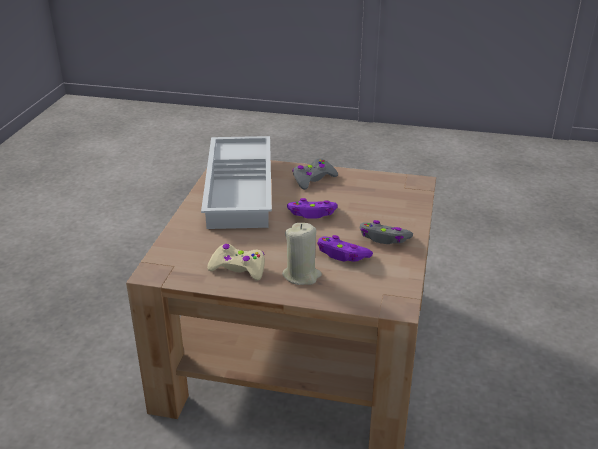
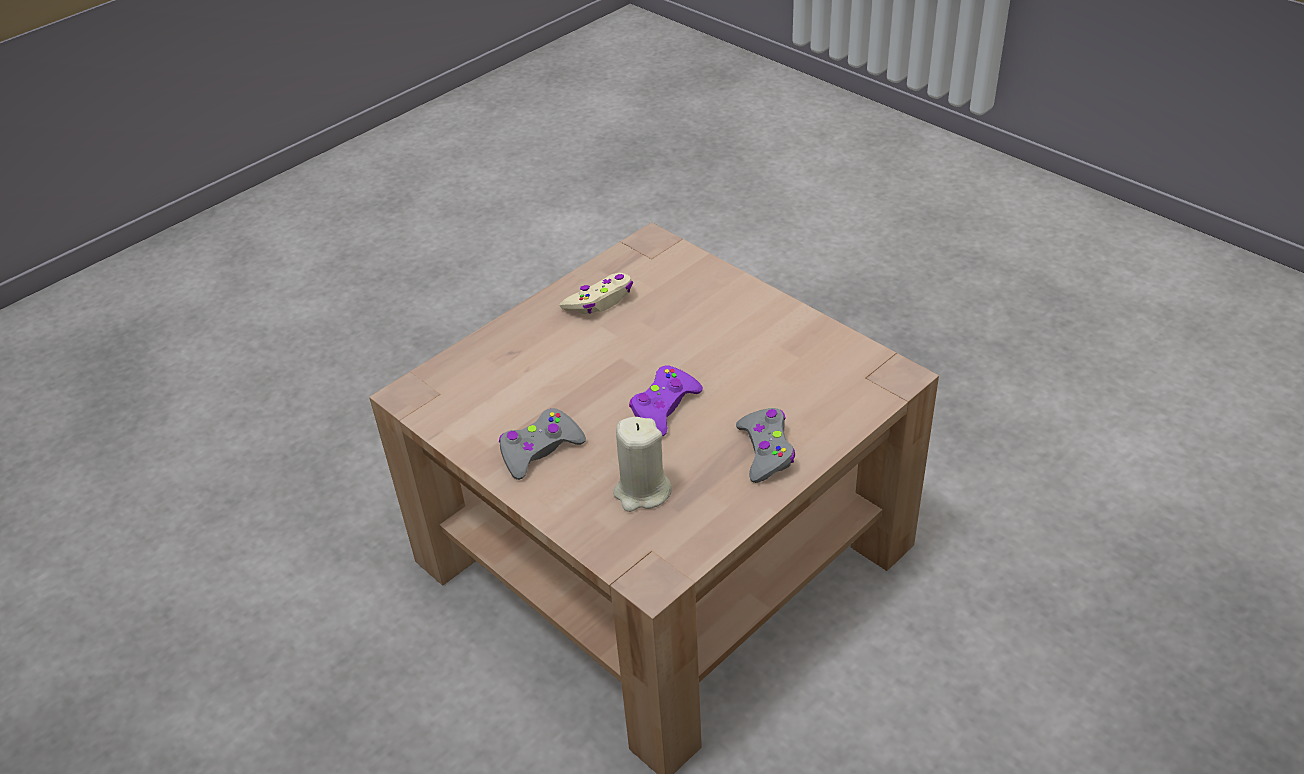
camera: 125 degrees right, 10 degrees up
white tray [201,136,272,229] -> none
beige candle [282,223,322,285] -> beige candle moved to [613,417,672,512]
purple game controller [317,235,373,262] -> none

